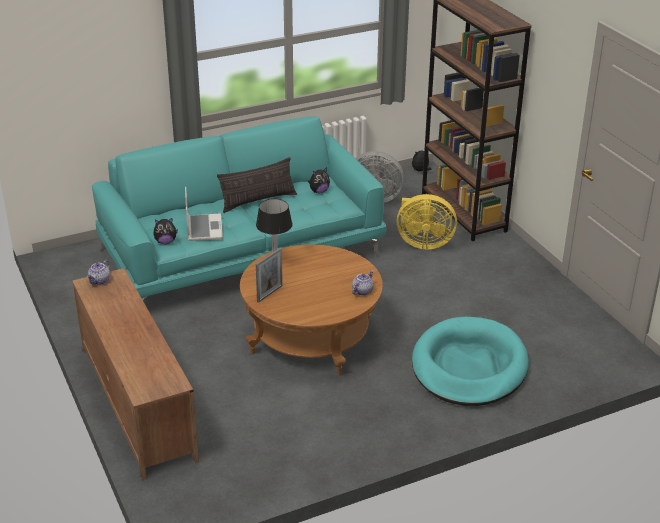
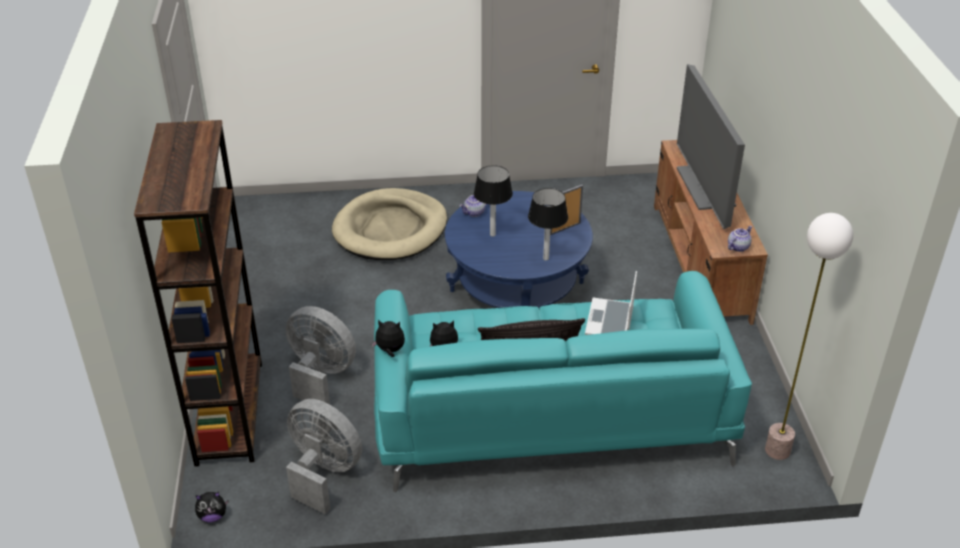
camera: 160 degrees left, 5 degrees up
plush toy [153,218,178,244] -> plush toy moved to [371,320,405,357]
brown coffee table [240,245,383,375] -> blue coffee table [445,191,593,308]
yellow fan [397,194,457,249] -> grey fan [286,306,356,404]
turquoise dog bed [412,317,529,406] -> beige dog bed [332,188,447,260]
none -> table lamp [474,165,513,237]
none -> television [677,64,745,229]
none -> floor lamp [765,213,853,460]

